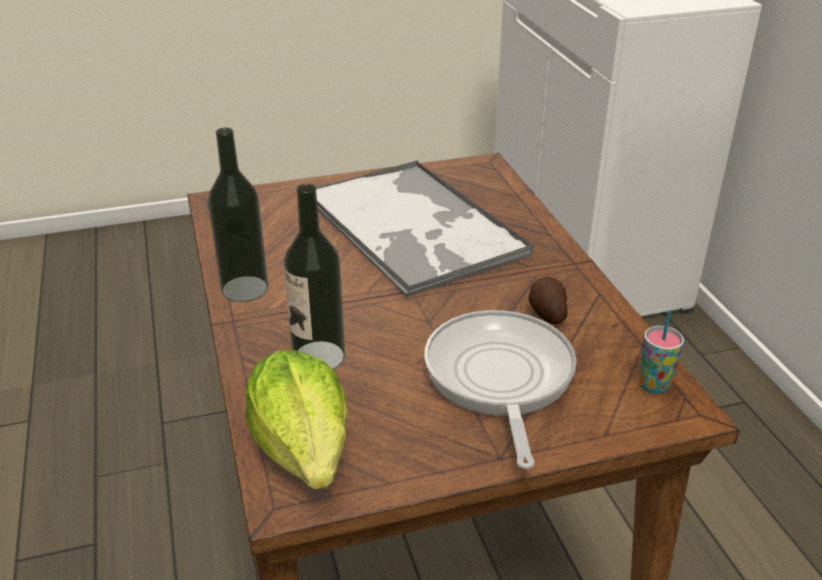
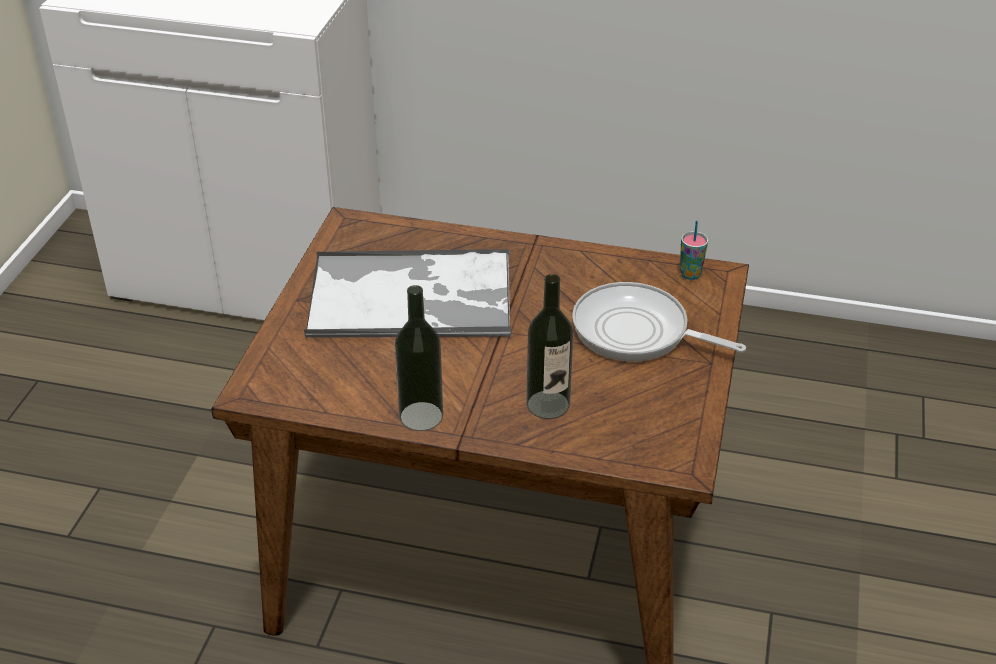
camera: 60 degrees left, 5 degrees up
lettuce [245,350,348,489] -> none
potato [529,276,567,324] -> none

